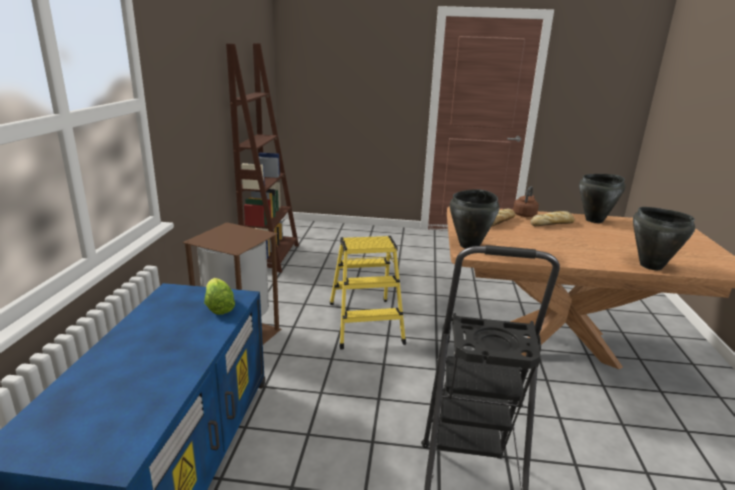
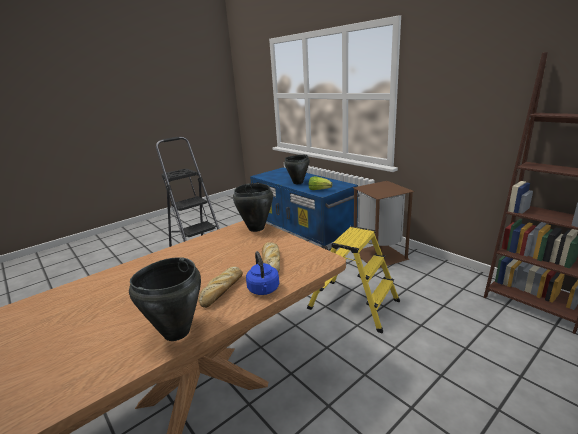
camera: 135 degrees right, 0 degrees up
brown kettle [513,186,539,217] -> blue kettle [246,251,279,295]
black cooking pot [633,207,695,270] -> black cooking pot moved to [284,155,310,184]

